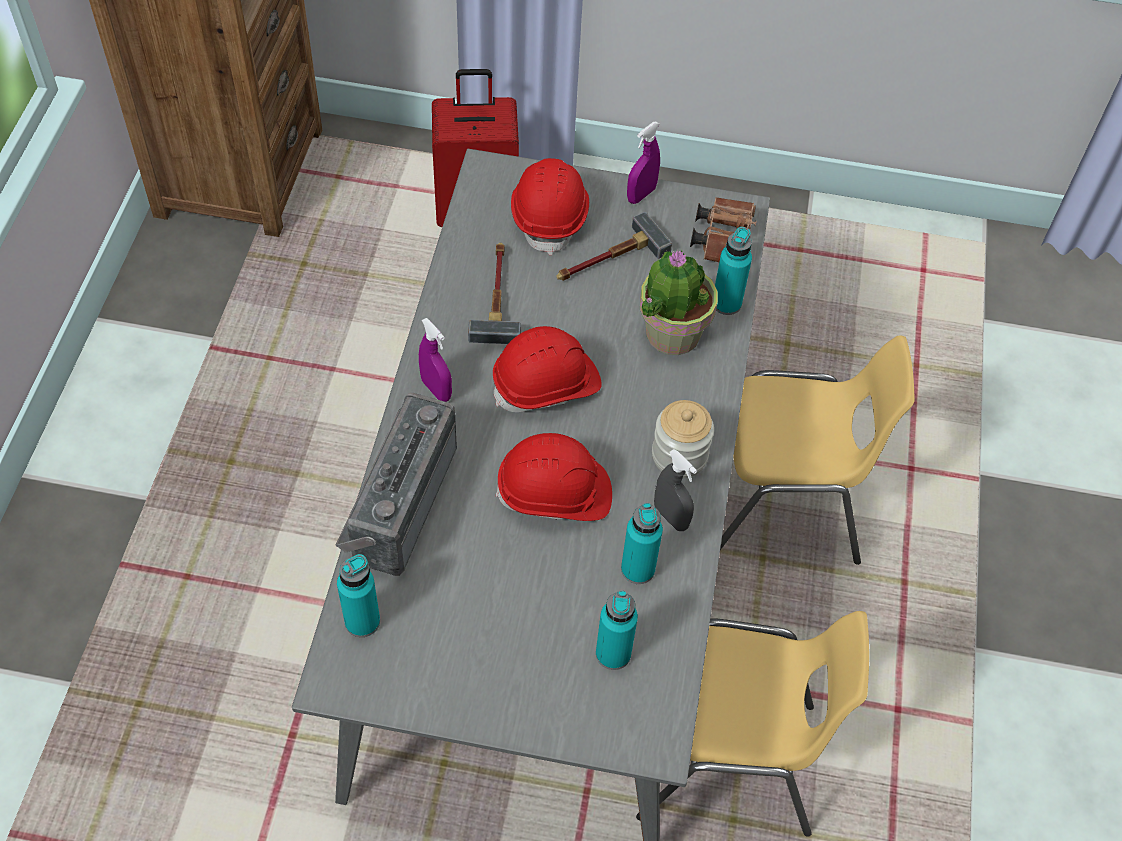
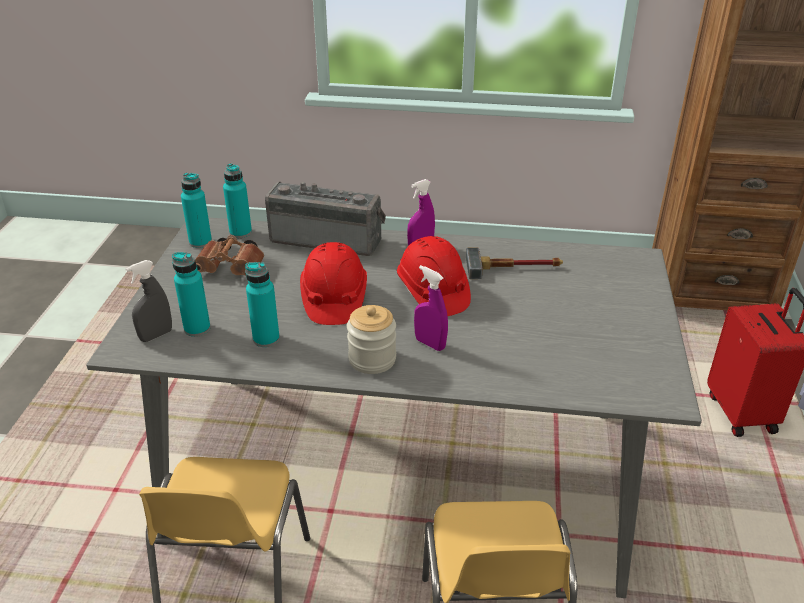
camera: 90 degrees right, 20 degrees down
red hard hat [511,158,589,255] -> none
hammer [556,212,672,281] -> none
purple spray bottle [627,122,660,204] -> purple spray bottle moved to [414,265,448,351]
potted plant [640,250,718,355] -> none
grey spray bottle [654,449,697,531] -> grey spray bottle moved to [125,260,172,342]
brown binoculars [690,197,757,262] -> brown binoculars moved to [195,235,264,276]
turquoise bottle [715,227,752,315] -> turquoise bottle moved to [181,172,212,248]

